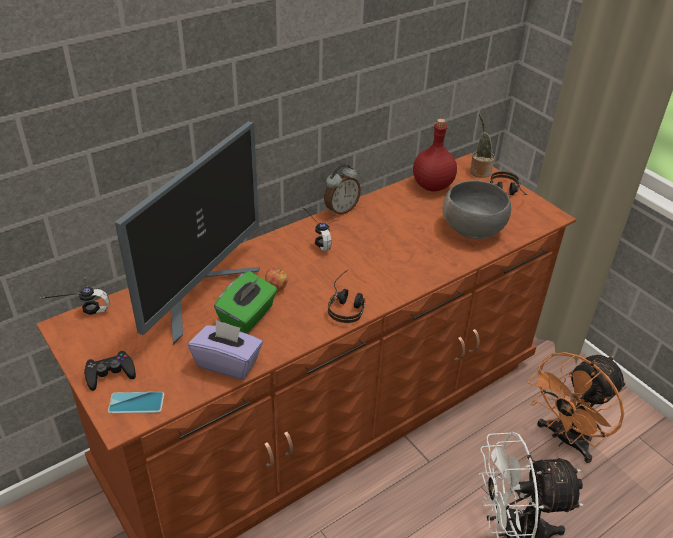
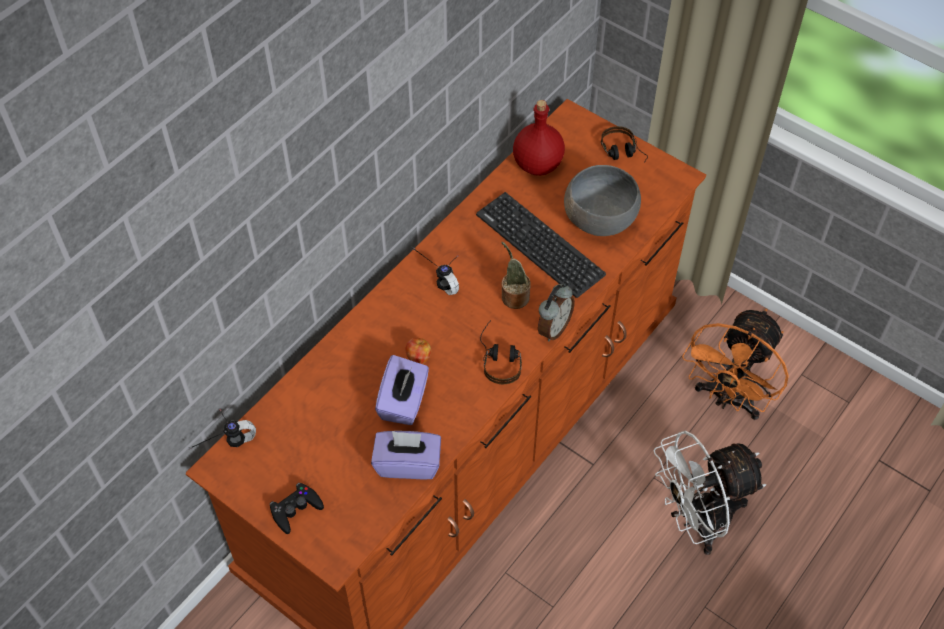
camera: 15 degrees left, 15 degrees up
phone [108,392,164,414] -> none
monitor [115,121,260,345] -> none
green tissue box [214,271,277,334] -> purple tissue box [375,355,429,425]
alarm clock [324,164,361,216] -> alarm clock moved to [538,283,575,341]
potted plant [470,114,494,178] -> potted plant moved to [501,242,531,309]
none -> keyboard [476,192,606,298]

